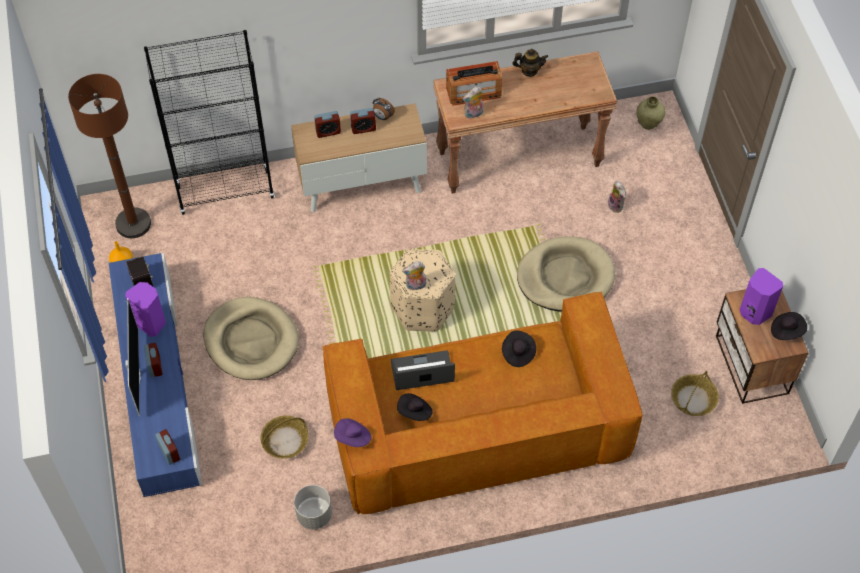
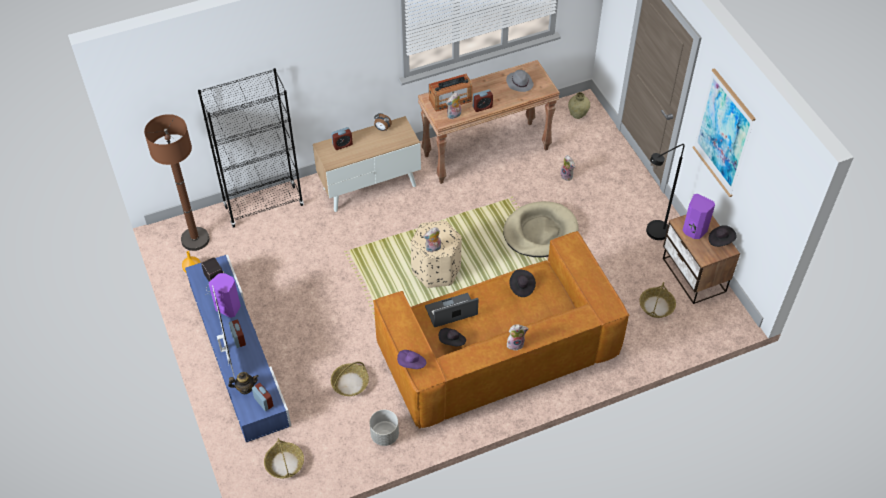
camera: 10 degrees left, 5 degrees down
beige dog bed [203,297,299,380] -> none
alarm clock [350,108,376,134] -> alarm clock moved to [473,89,493,112]
teapot [512,49,548,77] -> teapot moved to [228,372,259,394]
none -> basket [264,438,304,478]
none -> grey hat [506,70,534,92]
none -> plush toy [507,324,529,351]
none -> black floor lamp [646,144,685,240]
none -> picture [693,68,756,197]

